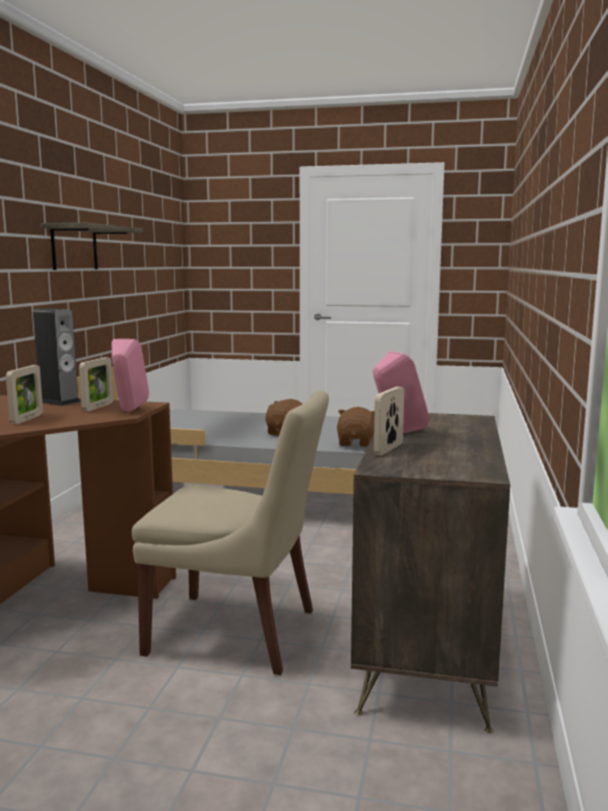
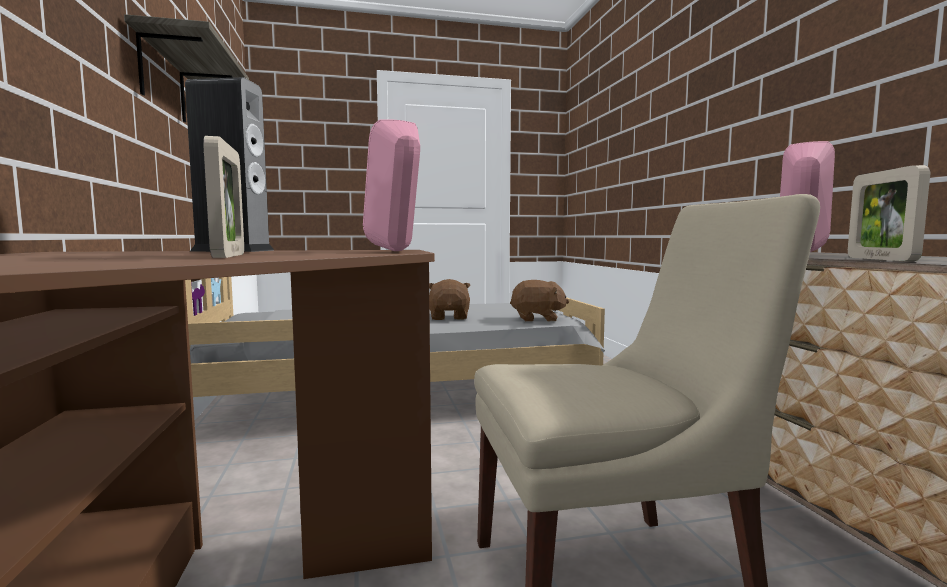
camera: 25 degrees left, 5 degrees down
picture frame [79,357,113,411] -> none
brown plush toy [337,407,375,447] -> brown plush toy turned 105 degrees clockwise [510,280,569,321]

